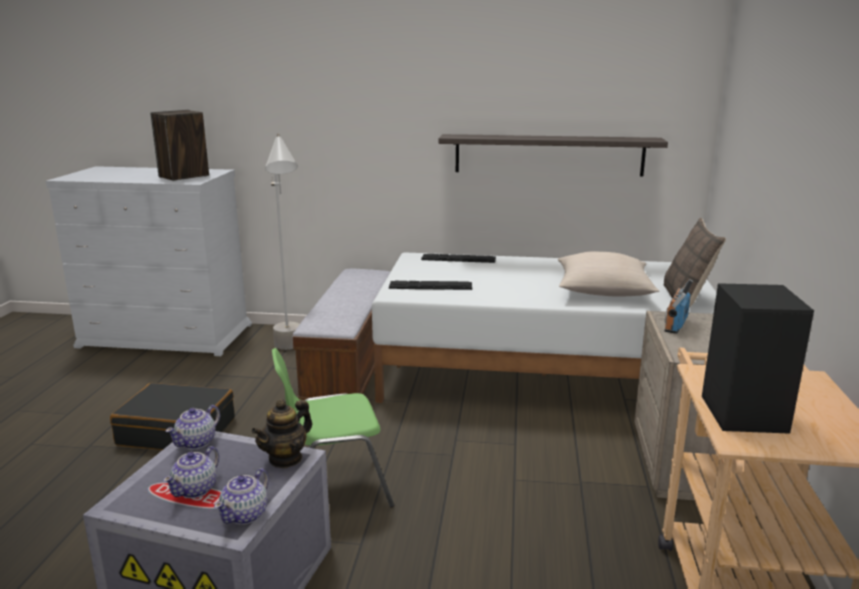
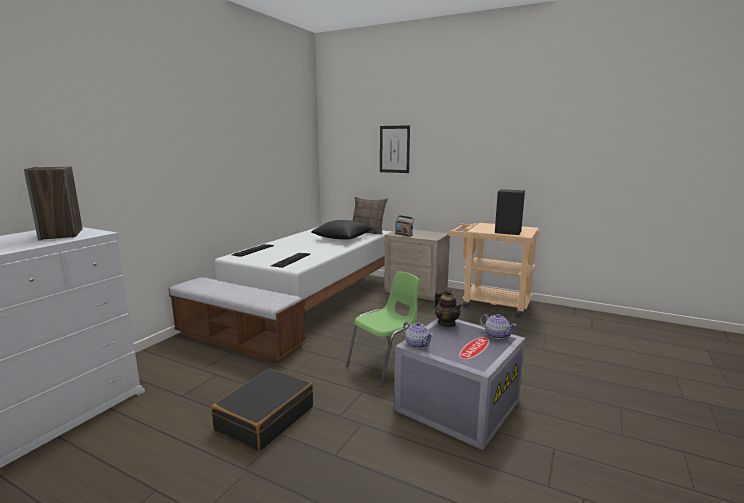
camera: 70 degrees left, 5 degrees down
teapot [163,446,219,498] -> none
grey floor lamp [265,133,300,350] -> none
green chair [272,348,394,507] -> green chair turned 135 degrees counterclockwise [346,271,419,387]
shelf [438,134,668,176] -> none
beige pillow [558,252,659,297] -> black pillow [311,220,373,240]
none -> picture [380,125,410,173]

